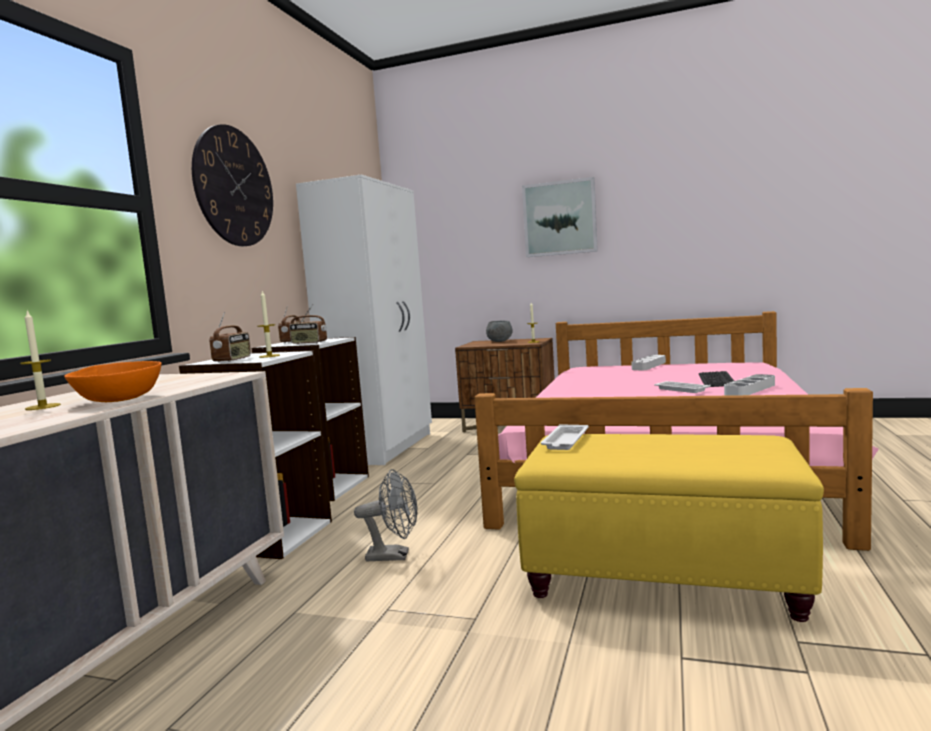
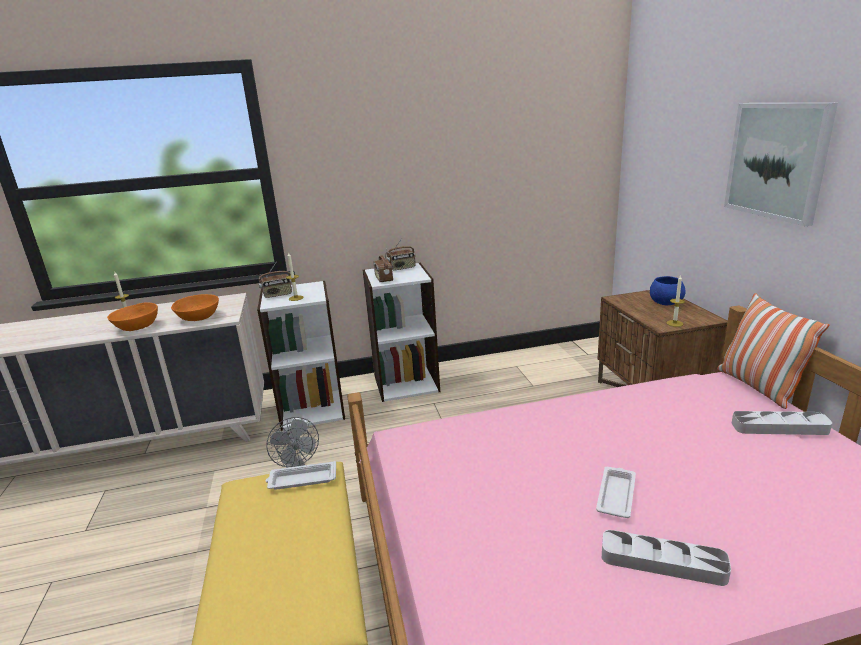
camera: 60 degrees right, 15 degrees up
wall clock [192,124,273,246] -> none
white wardrobe [296,174,432,465] -> none
grey bowl [486,321,513,342] -> blue bowl [650,276,686,305]
keyboard [699,371,734,387] -> none
none -> orange bowl [171,294,219,321]
none -> pillow [717,293,829,409]

